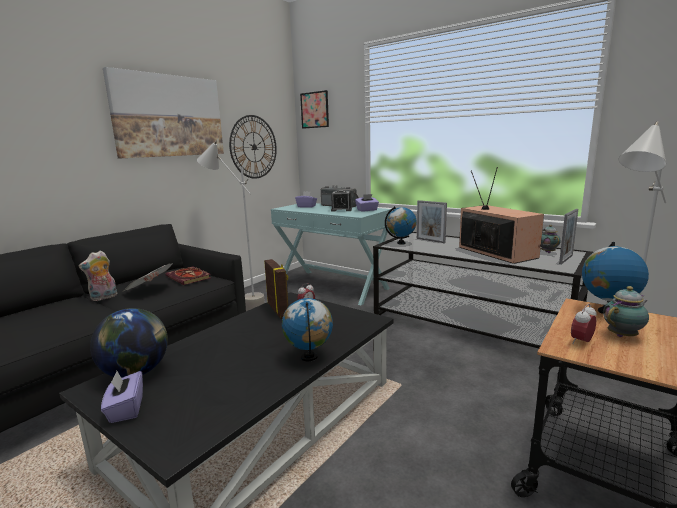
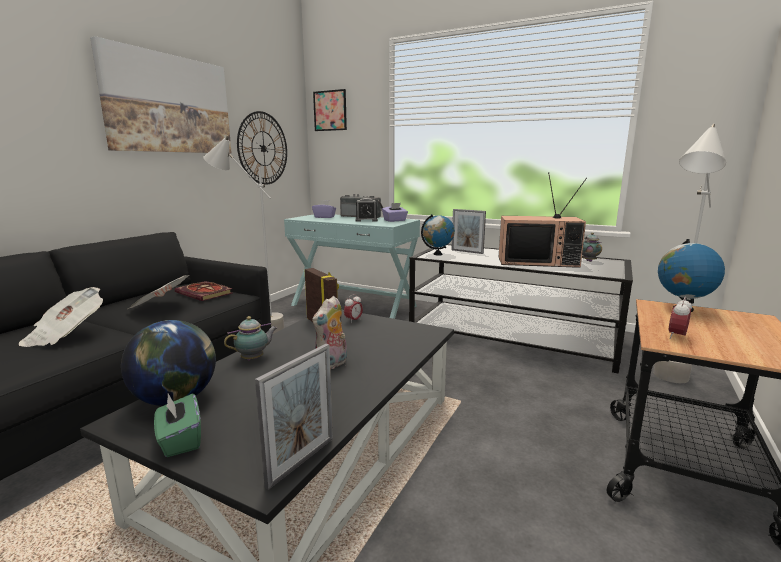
camera: 10 degrees left, 0 degrees up
plush toy [79,251,117,301] -> plush toy moved to [312,296,347,369]
purple tissue box [101,371,143,423] -> green tissue box [154,394,201,457]
globe [282,298,333,361] -> none
television [459,167,544,264] -> television turned 135 degrees clockwise [499,172,587,268]
picture frame [559,209,578,264] -> picture frame moved to [255,344,333,490]
teapot [603,286,649,337] -> teapot moved to [224,316,277,360]
none -> newspaper [19,287,103,347]

